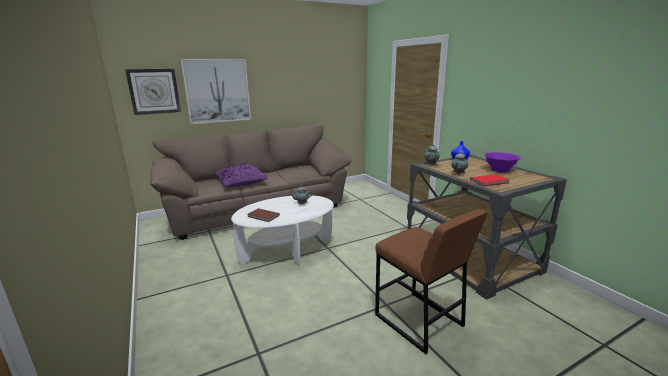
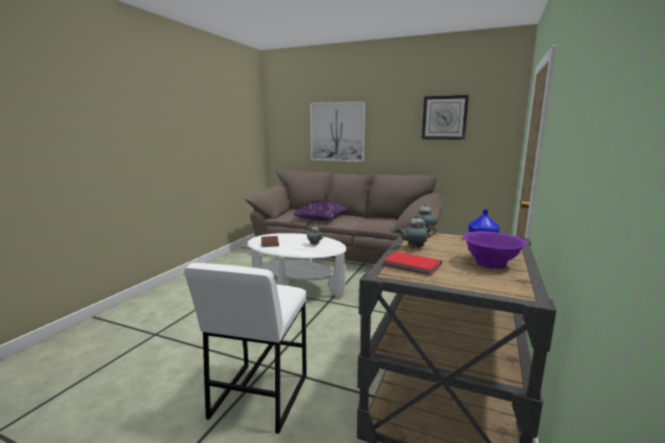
camera: 50 degrees right, 5 degrees down
wall clock [125,69,181,115] -> wall clock moved to [422,95,469,140]
brown stool [375,209,487,354] -> white stool [184,263,307,434]

